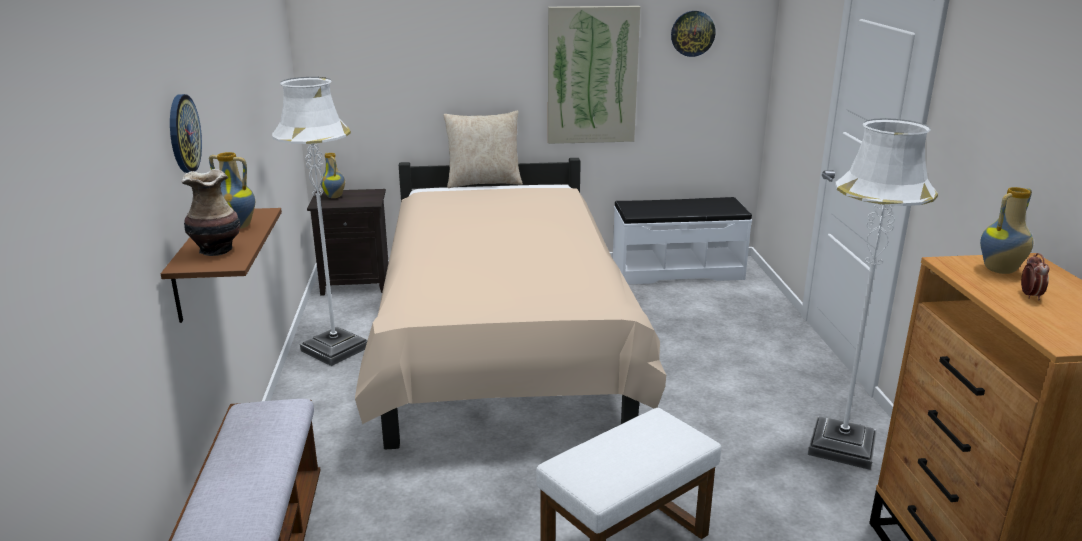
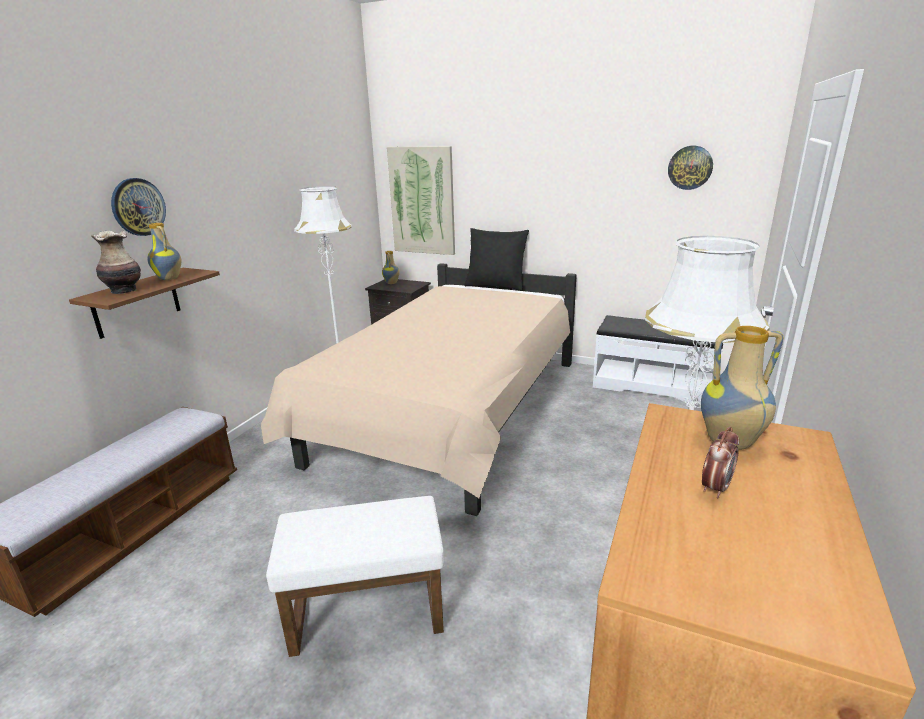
camera: 30 degrees right, 0 degrees up
beige pillow [443,111,523,188] -> black pillow [464,228,529,291]
picture [548,6,640,144] -> picture moved to [387,146,455,255]

